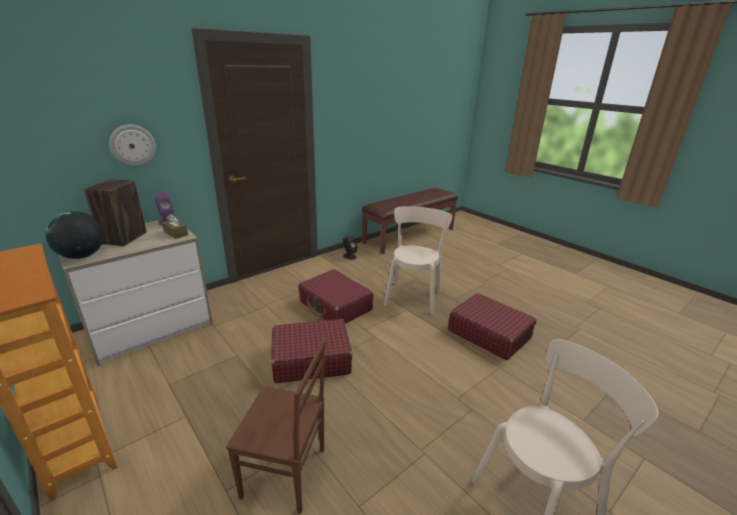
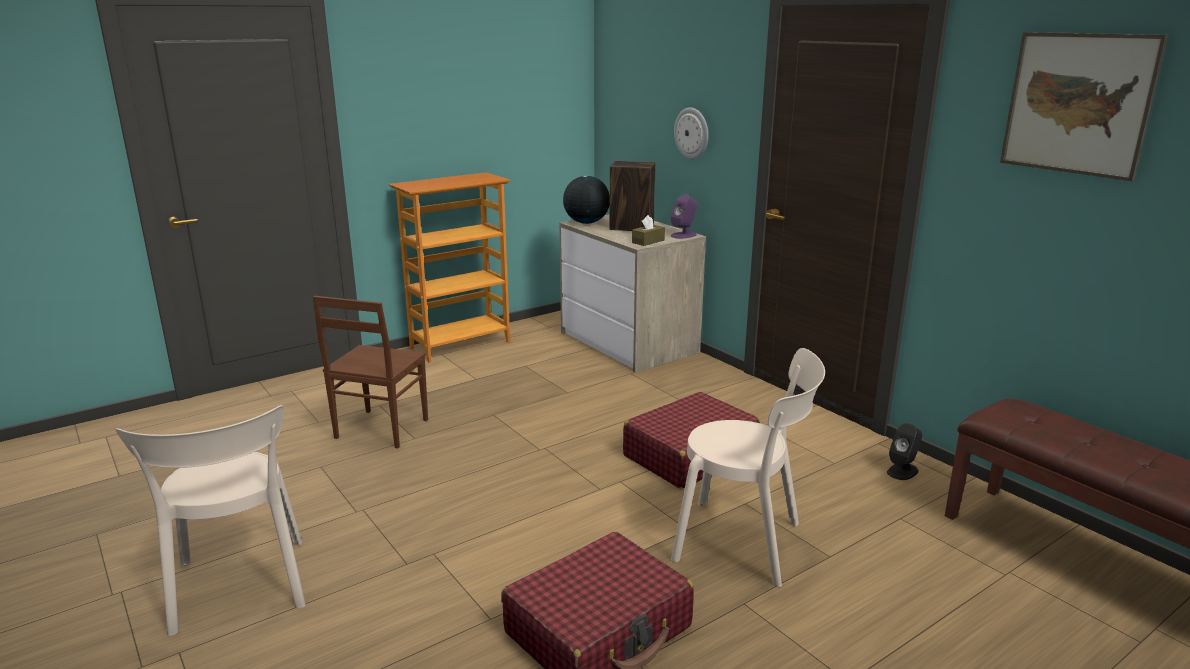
camera: 95 degrees right, 5 degrees down
red suitcase [271,319,352,383] -> none
none -> picture [1000,32,1168,181]

